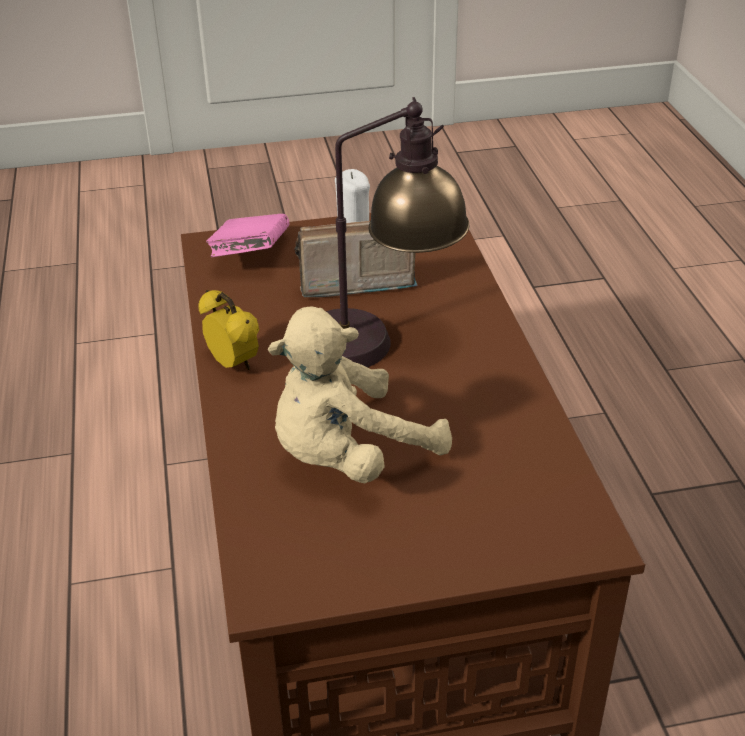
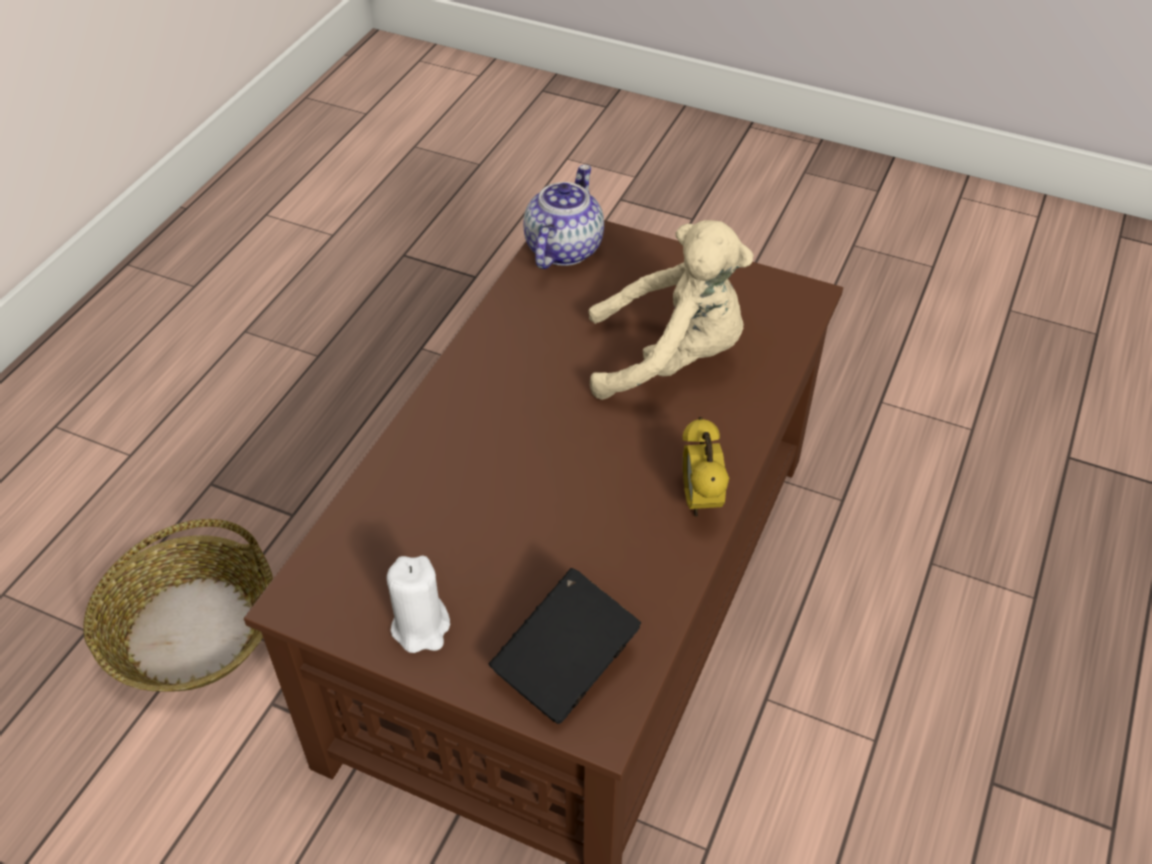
camera: 145 degrees left, 10 degrees up
pink book [206,214,289,257] -> black book [489,568,641,724]
radio [294,221,418,297] -> none
table lamp [326,97,469,368] -> none
none -> basket [83,519,273,692]
none -> teapot [523,164,604,269]

